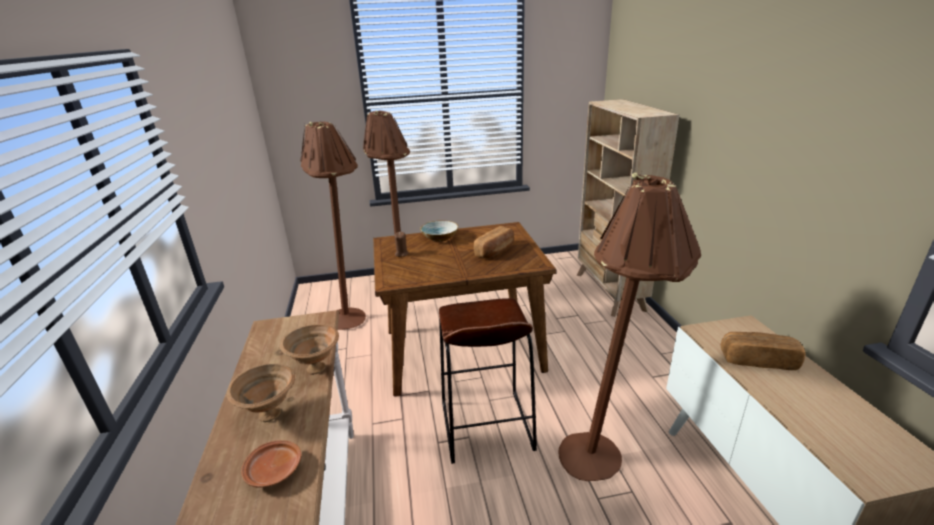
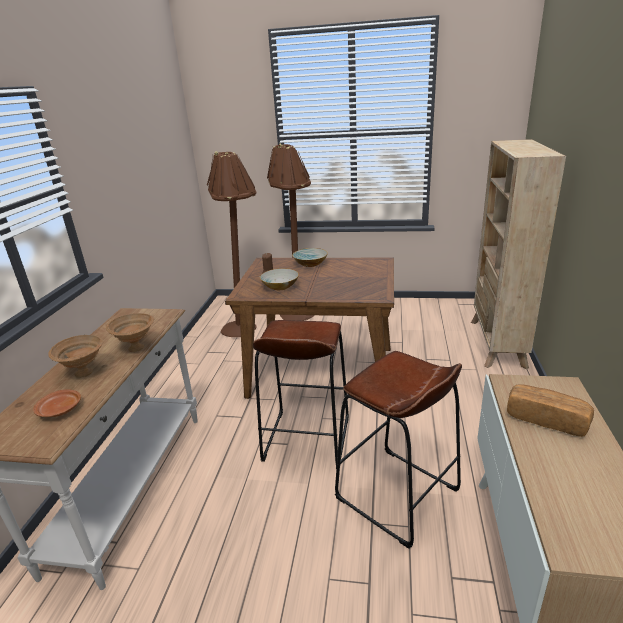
camera: 20 degrees right, 0 degrees up
bread [474,226,514,259] -> none
brown floor lamp [559,173,701,481] -> brown stool [335,351,462,549]
none -> bowl [260,268,299,290]

